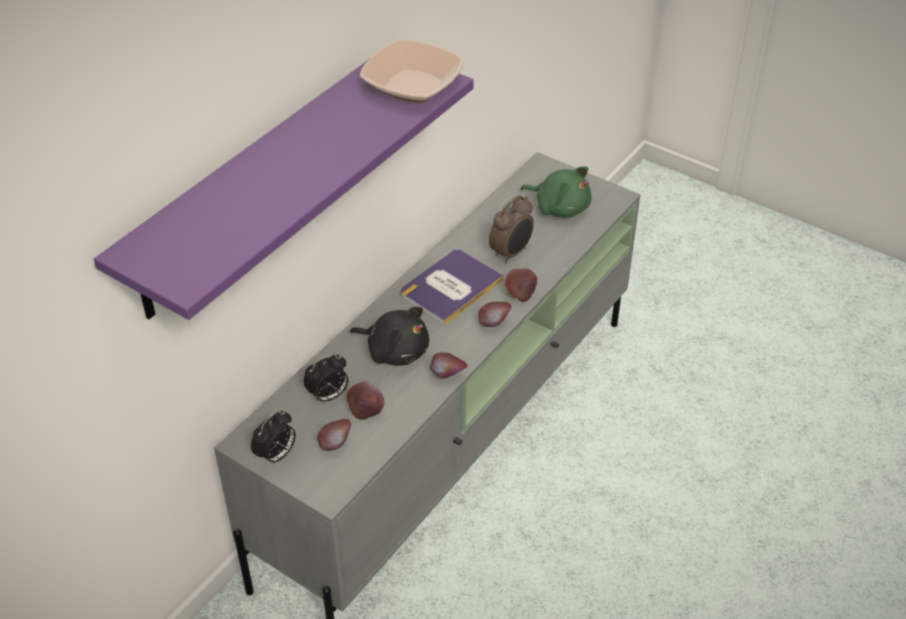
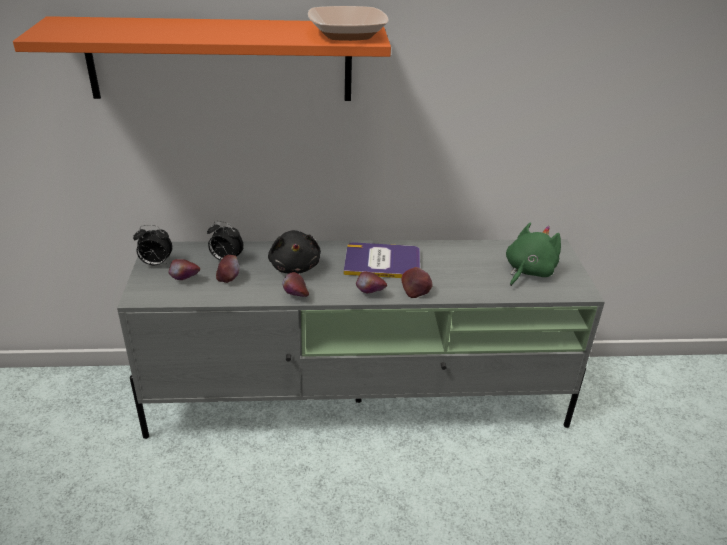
camera: 50 degrees right, 10 degrees down
purple shelf [94,60,474,320] -> orange shelf [13,16,391,101]
alarm clock [489,195,534,264] -> none
green plush toy [521,167,591,217] -> green plush toy turned 135 degrees counterclockwise [506,222,561,286]

